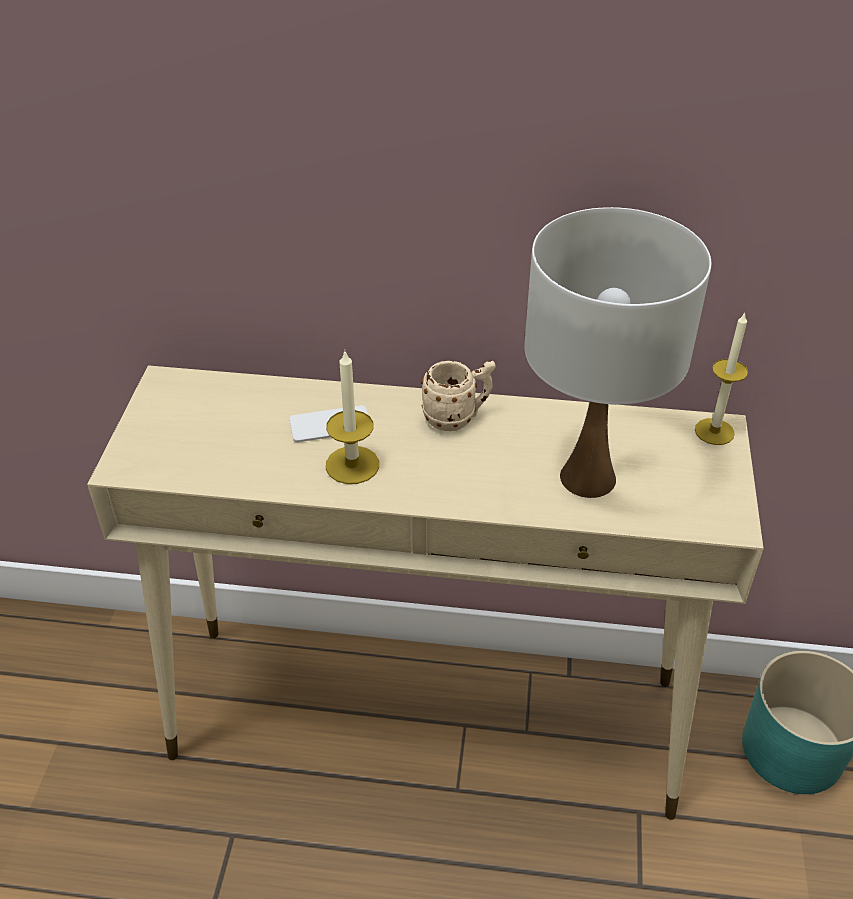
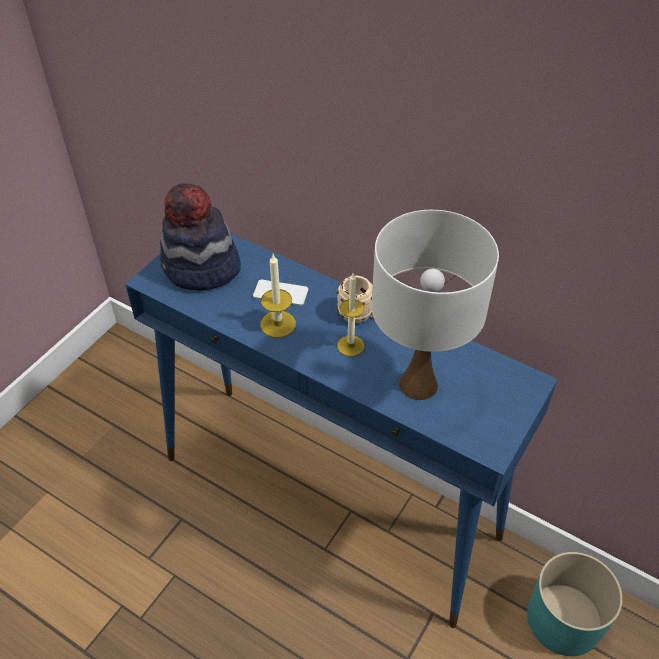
camera: 25 degrees right, 5 degrees up
beige console table [87,365,764,820] -> blue console table [125,233,558,628]
candle [695,313,748,445] -> candle moved to [337,273,364,356]
none -> hat [160,183,241,291]

